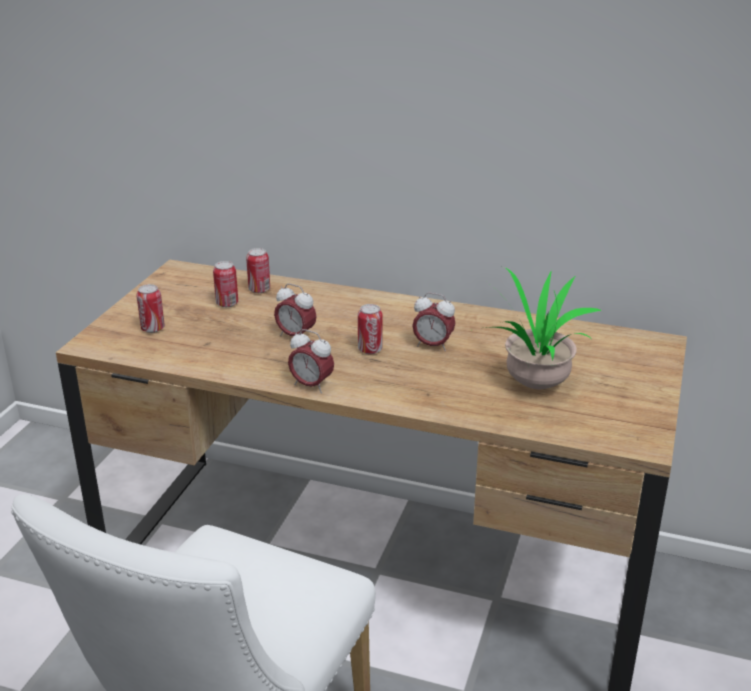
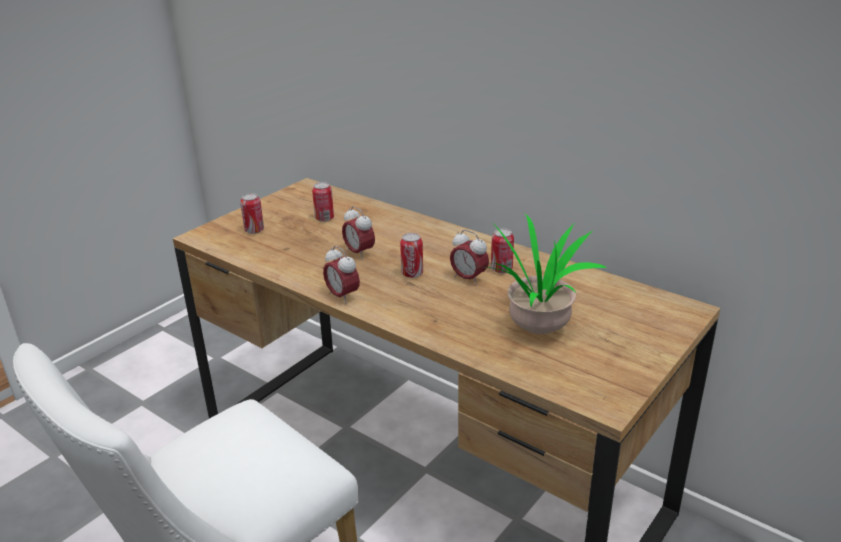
camera: 20 degrees right, 0 degrees up
can [246,248,270,293] -> can moved to [491,228,514,273]

